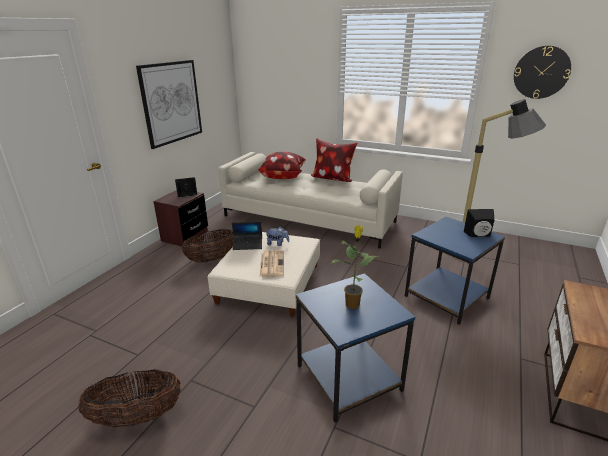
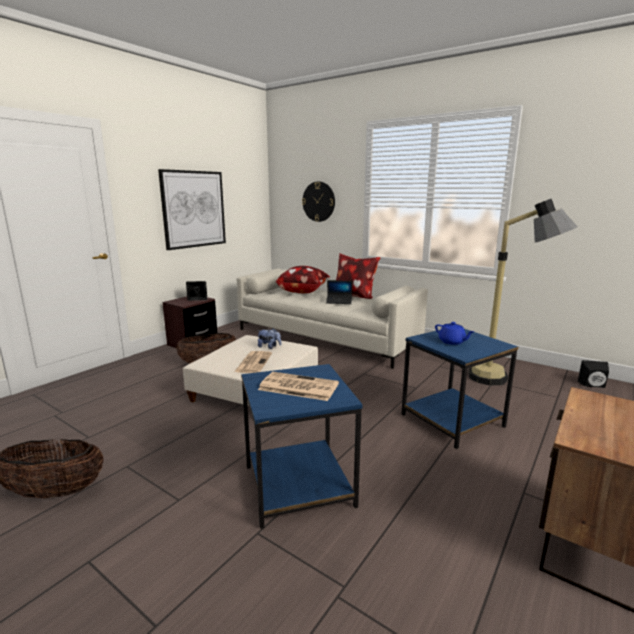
camera: 10 degrees right, 10 degrees down
laptop [232,222,262,250] -> laptop moved to [326,280,352,304]
potted plant [332,226,379,309] -> newspaper [258,372,339,401]
black speaker [464,209,494,237] -> black speaker moved to [578,360,609,388]
wall clock [514,46,571,99] -> wall clock moved to [302,182,335,222]
none -> blue teapot [435,322,475,345]

